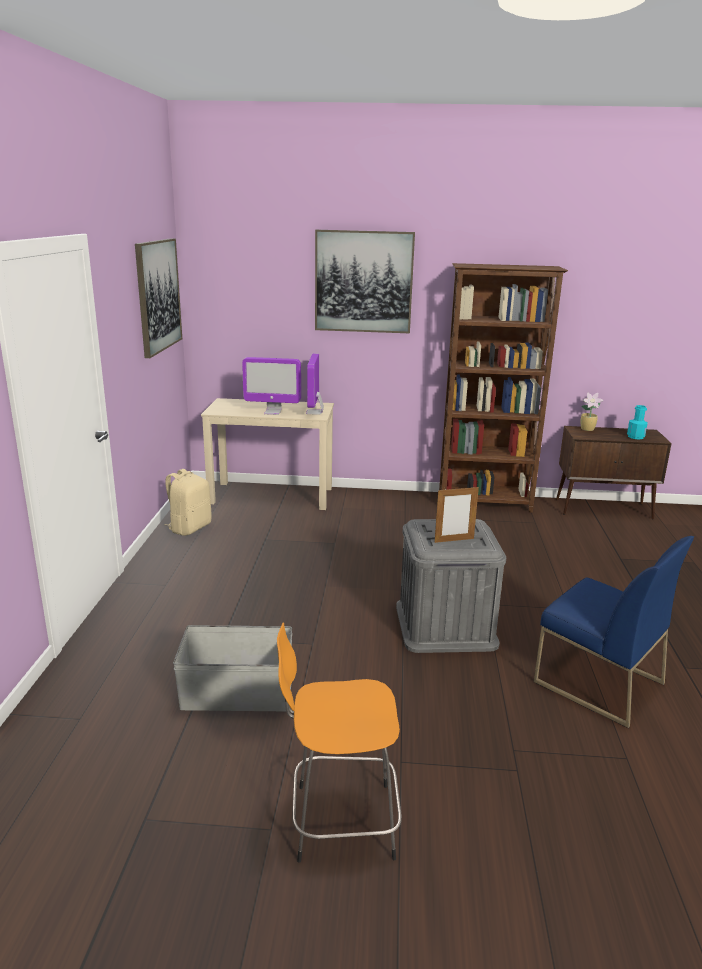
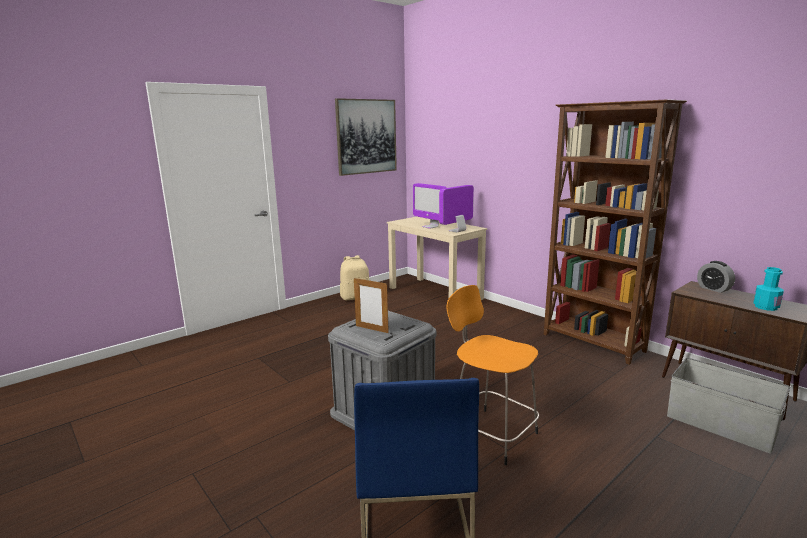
camera: 45 degrees right, 5 degrees down
grey storage box [173,625,292,711] -> grey storage box moved to [667,358,790,454]
orange stool [277,623,402,863] -> orange stool moved to [446,285,539,465]
picture [315,230,415,333] -> none
potted plant [581,392,604,431] -> alarm clock [697,261,735,293]

